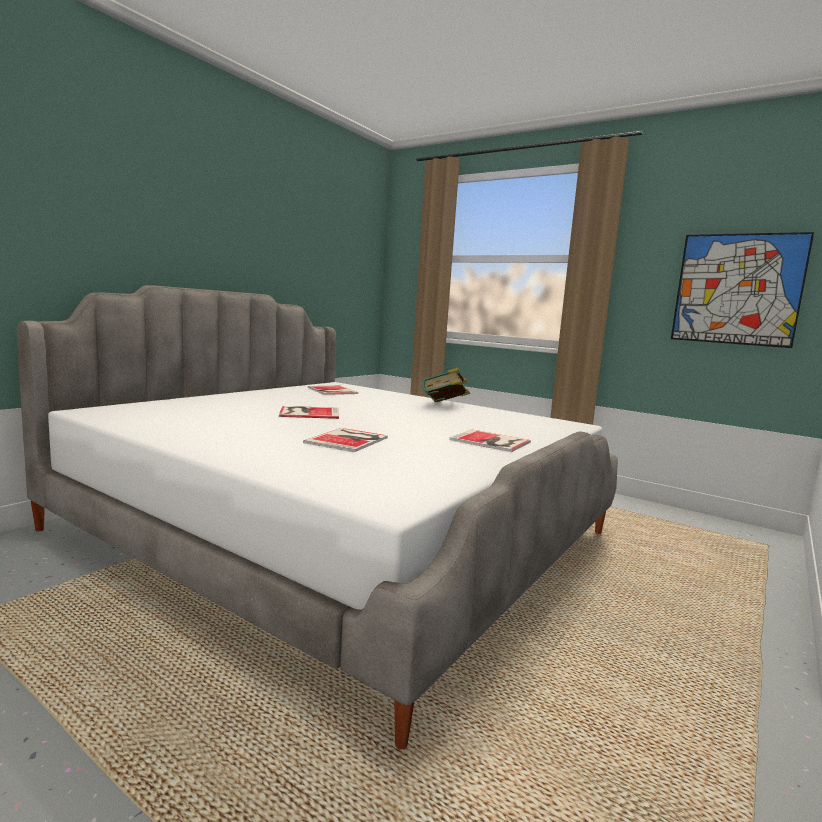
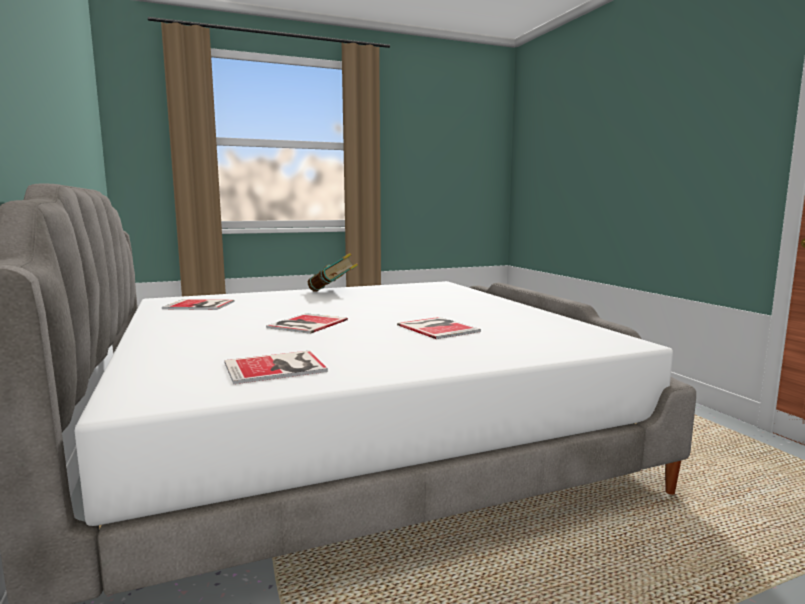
camera: 55 degrees left, 0 degrees up
book [449,429,531,452] -> book moved to [224,351,328,384]
picture [671,232,814,348] -> none

